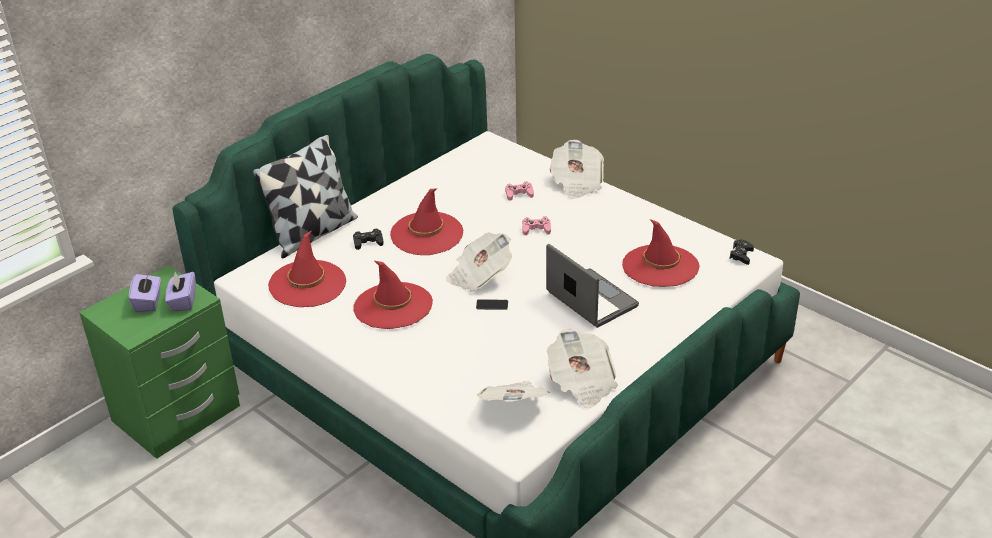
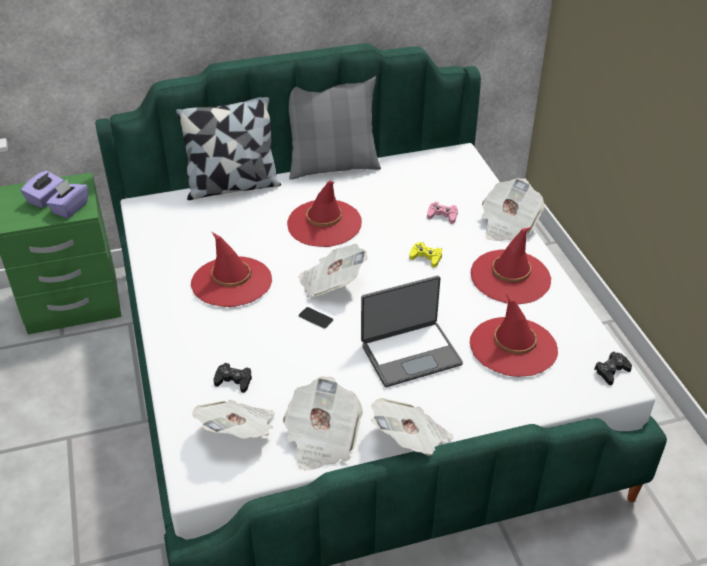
camera: 30 degrees right, 5 degrees up
red hat [268,230,346,307] -> red hat moved to [471,227,551,304]
black game controller [353,229,384,250] -> black game controller moved to [214,363,252,393]
pink game controller [522,217,551,235] -> yellow game controller [409,242,442,268]
laptop [546,244,639,328] -> laptop turned 75 degrees clockwise [361,276,463,387]
none -> grey pillow [289,76,381,180]
none -> newspaper [371,398,453,455]

